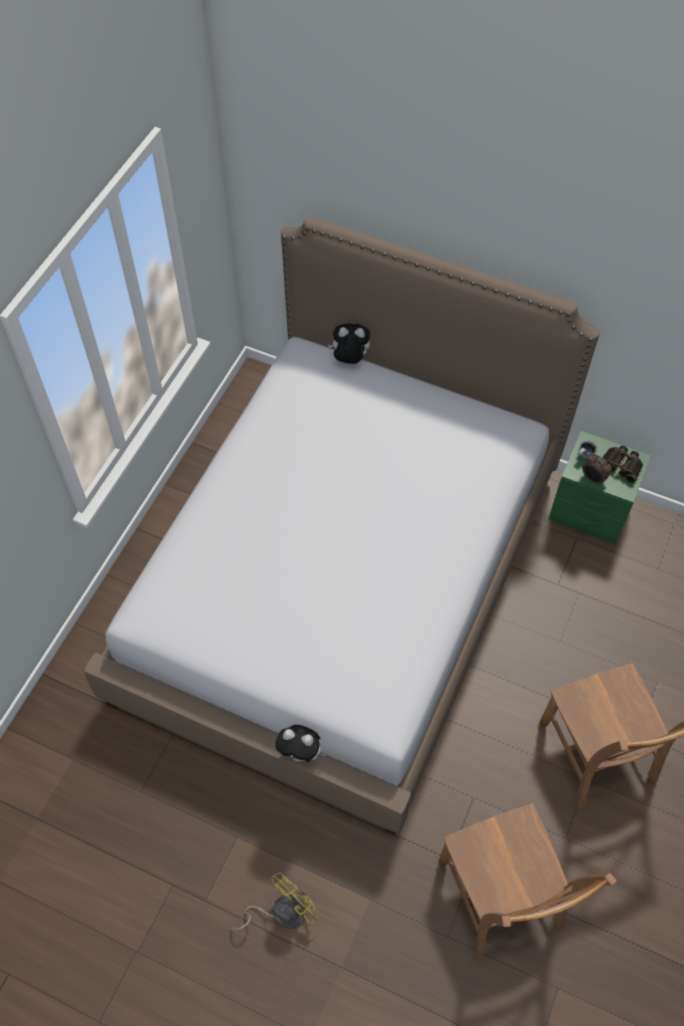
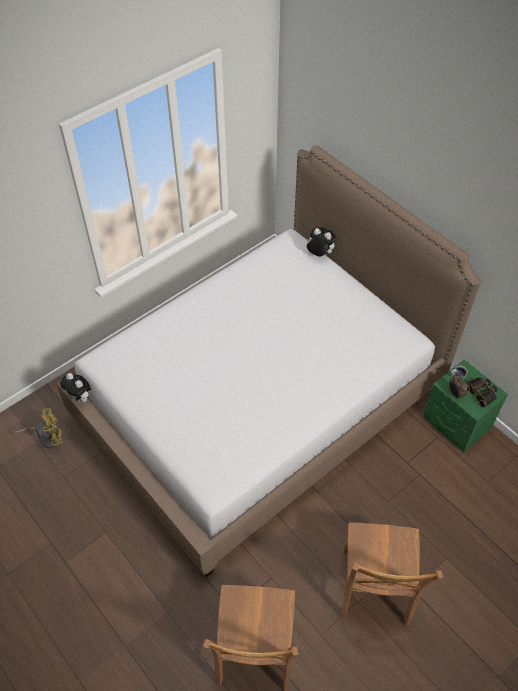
camera: 25 degrees right, 5 degrees down
yellow fan [231,873,321,931] -> yellow fan moved to [14,408,63,449]
plush toy [275,725,325,762] -> plush toy moved to [60,373,91,402]

